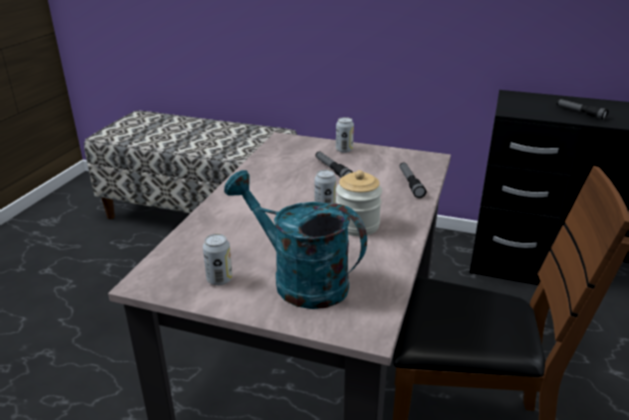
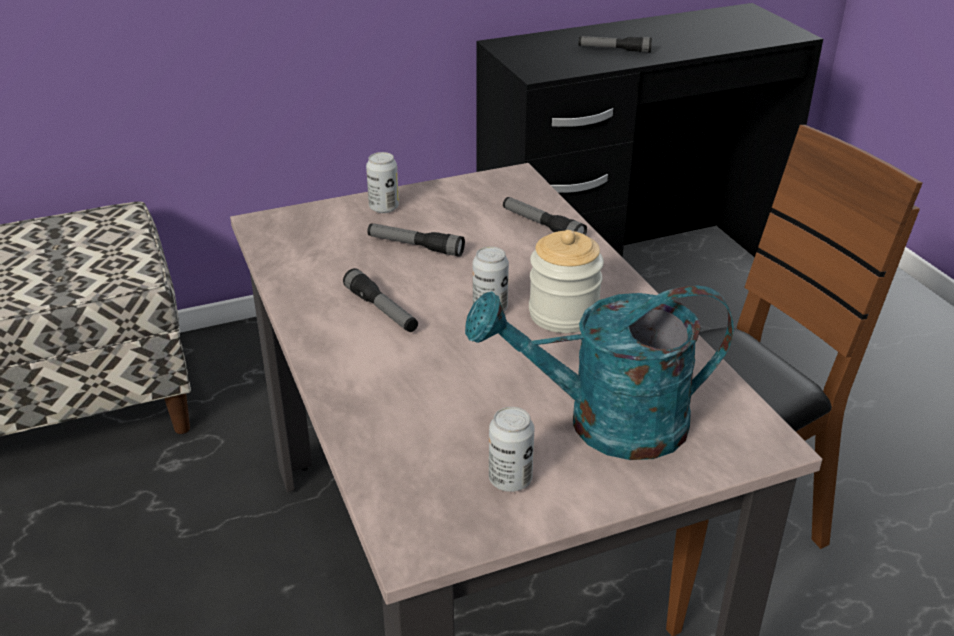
camera: 40 degrees left, 5 degrees up
none -> flashlight [343,268,418,332]

